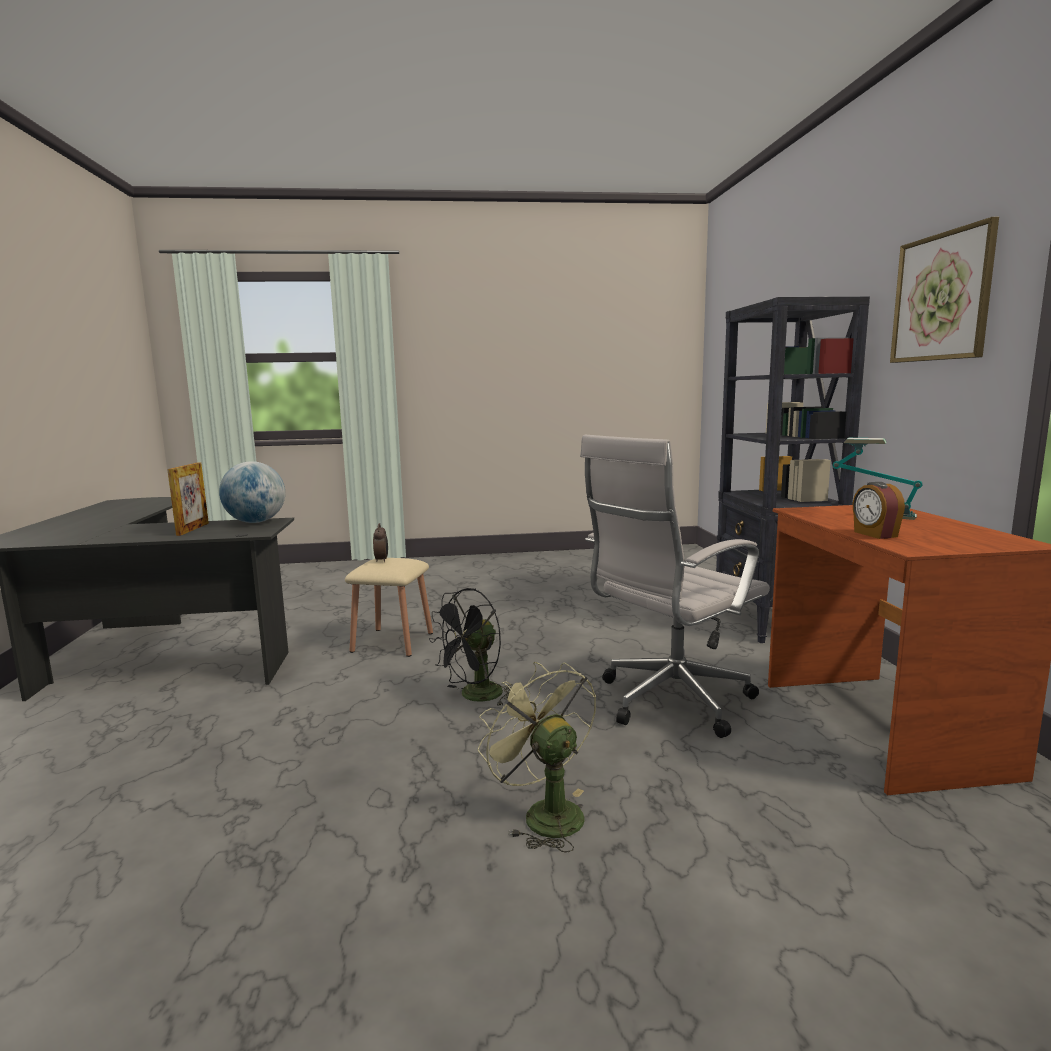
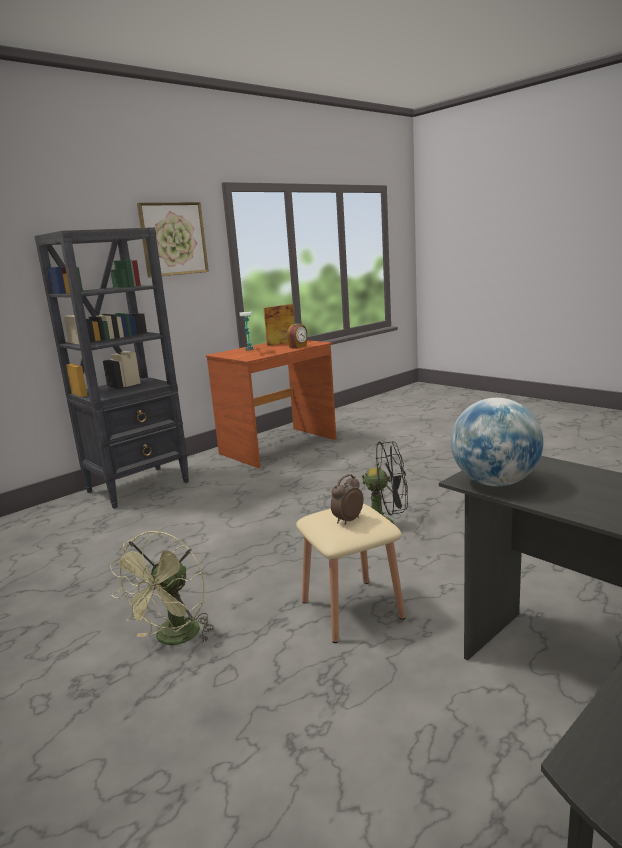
camera: 125 degrees left, 5 degrees up
picture frame [167,462,209,536] -> picture frame moved to [263,304,295,346]
green fan [478,662,596,853] -> green fan moved to [110,531,215,645]
white office chair [580,435,770,738] -> none

